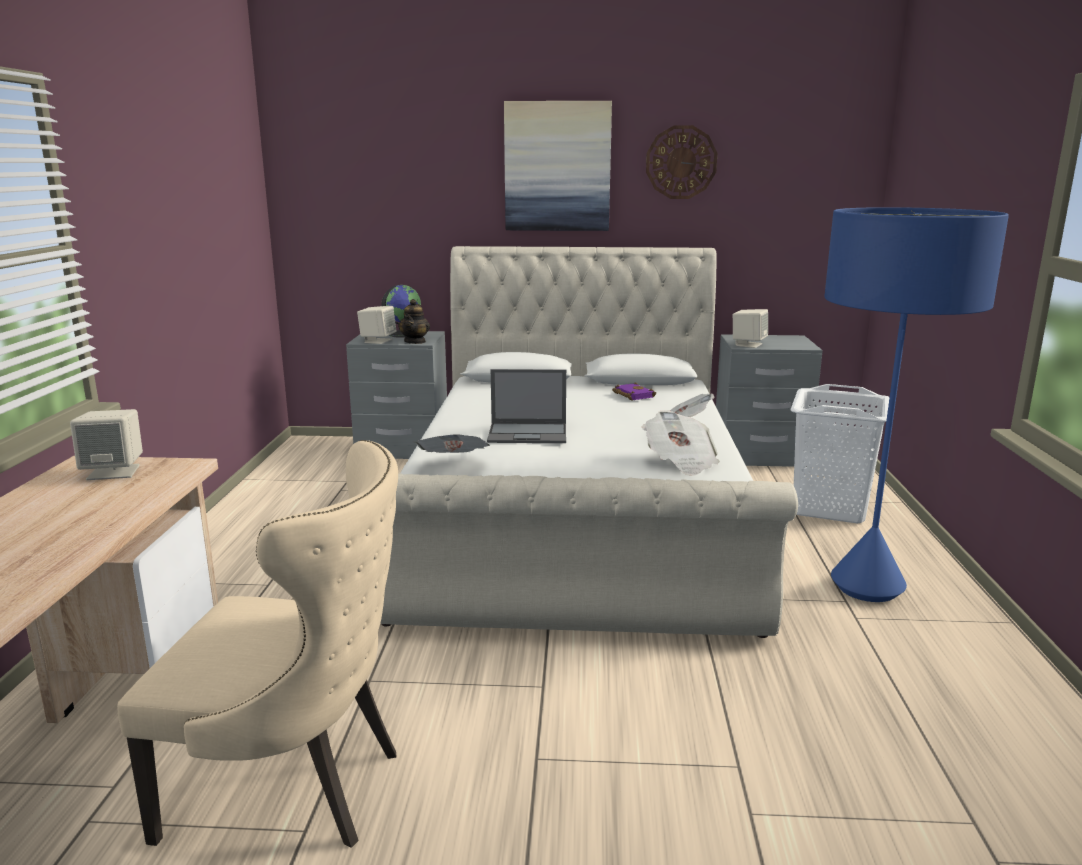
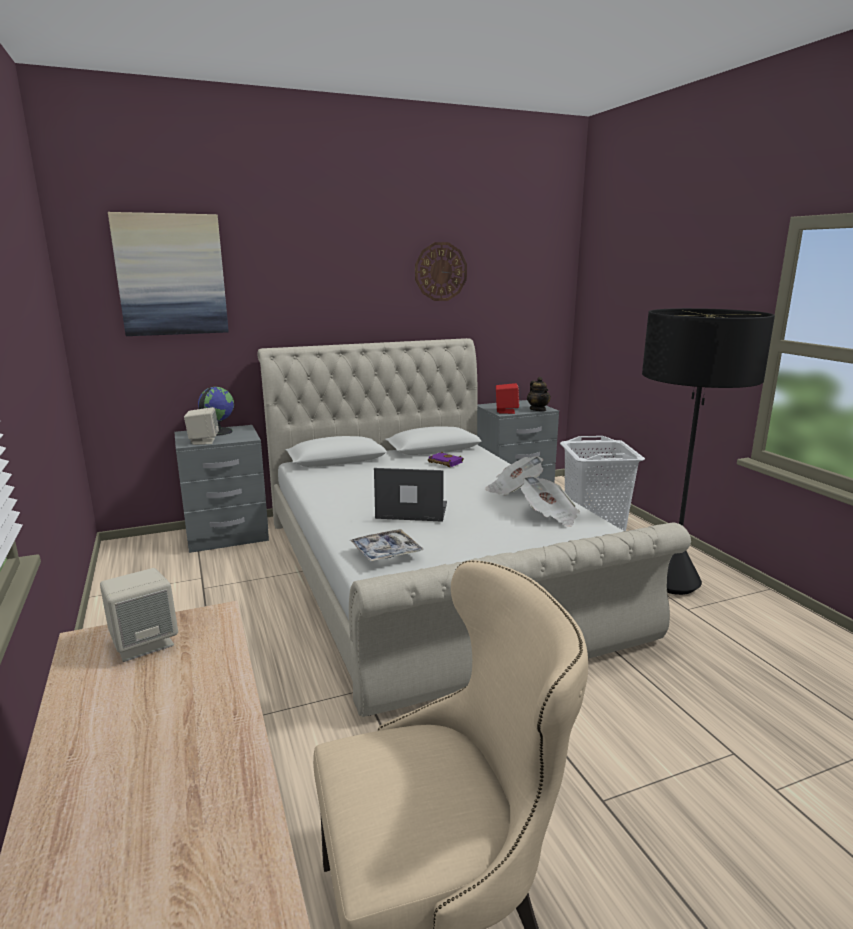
camera: 25 degrees left, 0 degrees up
teapot [398,299,430,344] -> teapot moved to [527,377,551,411]
newspaper [413,434,490,453] -> tray [351,529,423,562]
laptop [487,369,566,443] -> laptop turned 150 degrees counterclockwise [374,468,447,522]
picture [504,101,612,231] -> picture moved to [108,212,229,336]
beige speaker [733,309,768,348] -> red speaker [496,383,519,414]
blue floor lamp [824,207,1009,602] -> black floor lamp [642,308,775,595]

